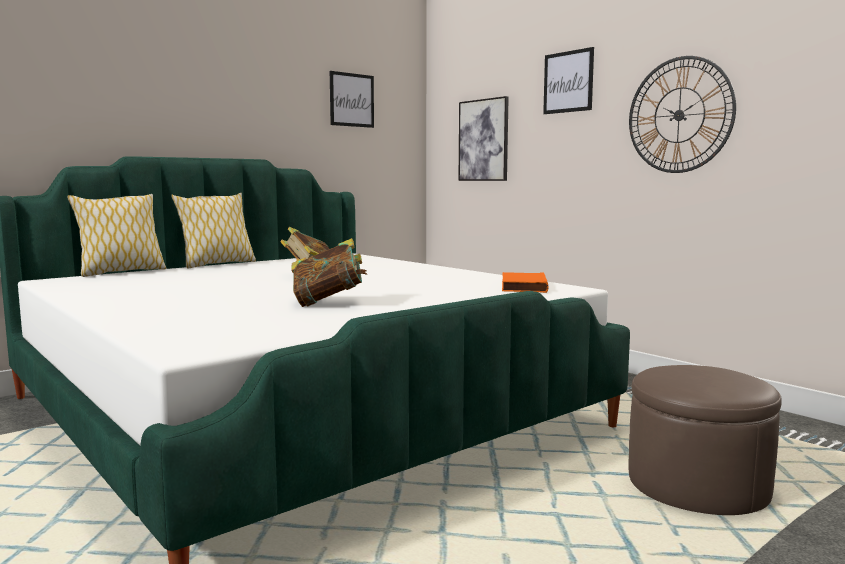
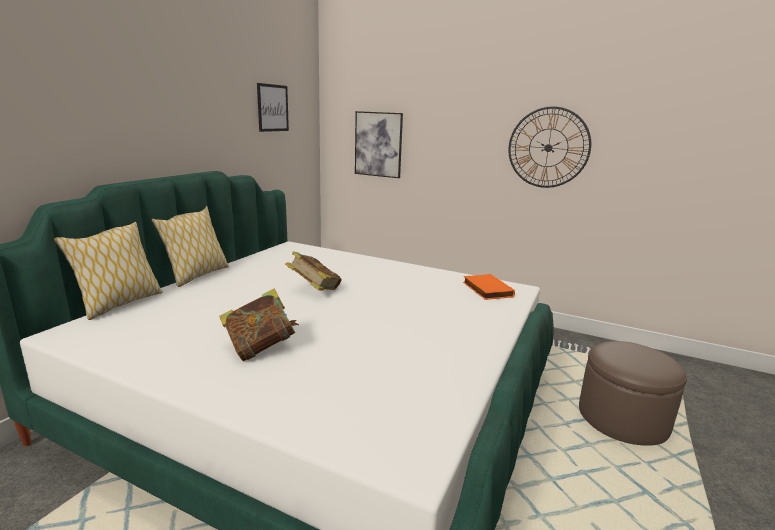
camera: 25 degrees left, 10 degrees up
book [291,238,367,307] -> book moved to [219,289,299,361]
picture [543,47,594,114] -> none

